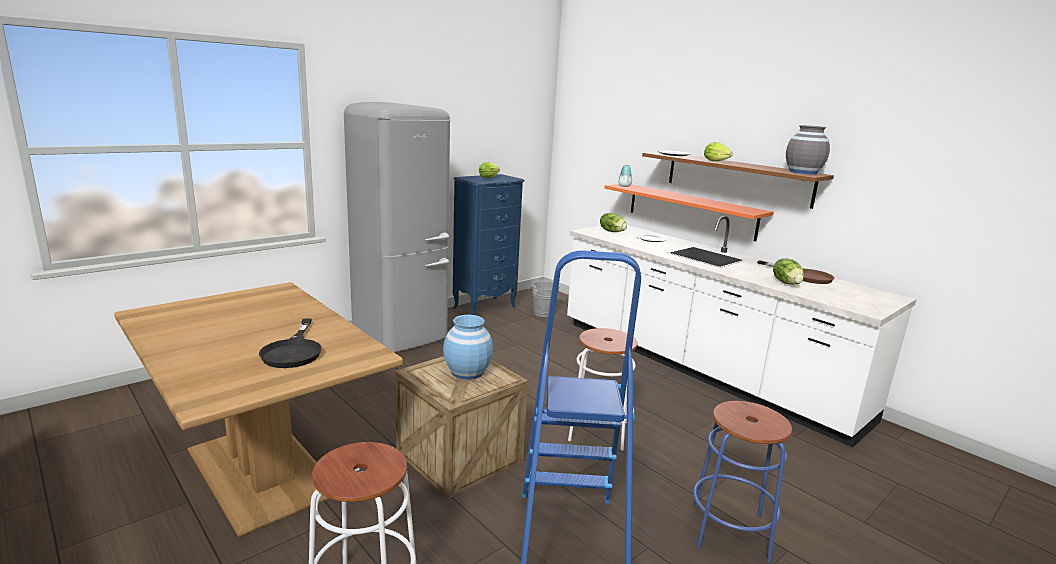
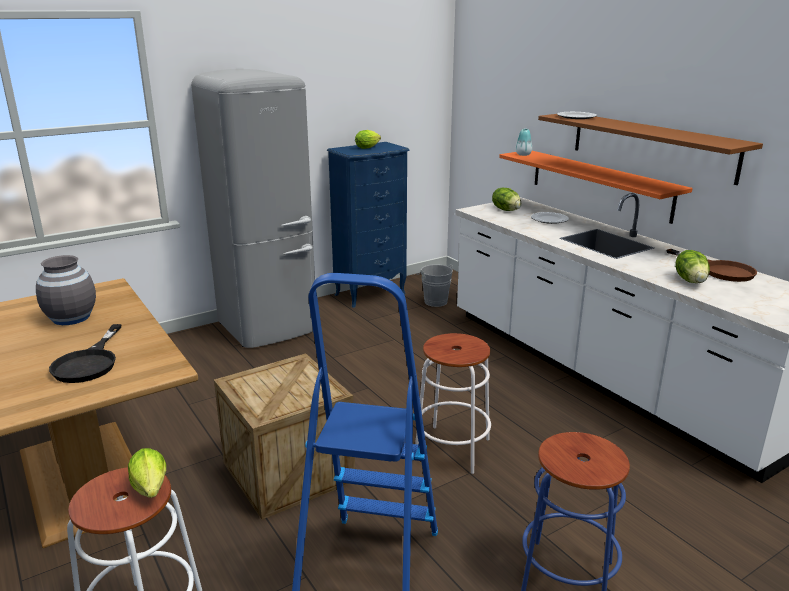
camera: 10 degrees right, 5 degrees up
blue vase [443,315,493,380] -> none
lettuce [704,142,733,161] -> lettuce moved to [128,448,166,498]
grey vase [786,125,830,174] -> grey vase moved to [36,255,96,325]

